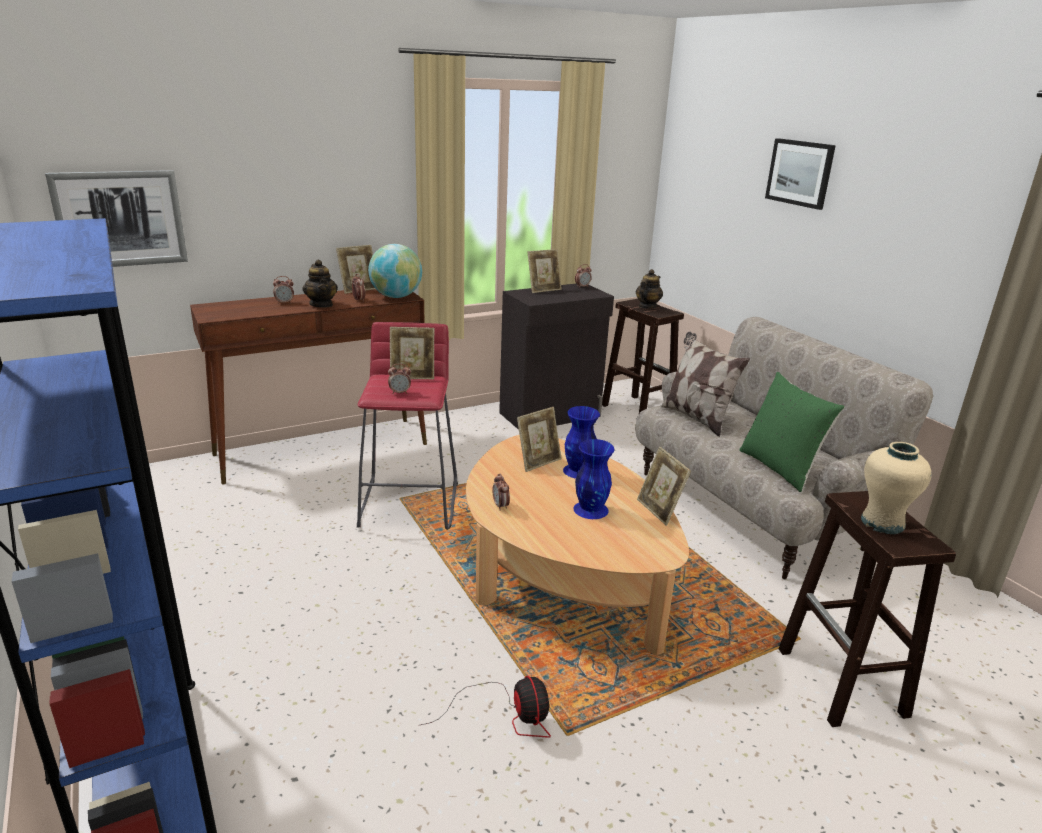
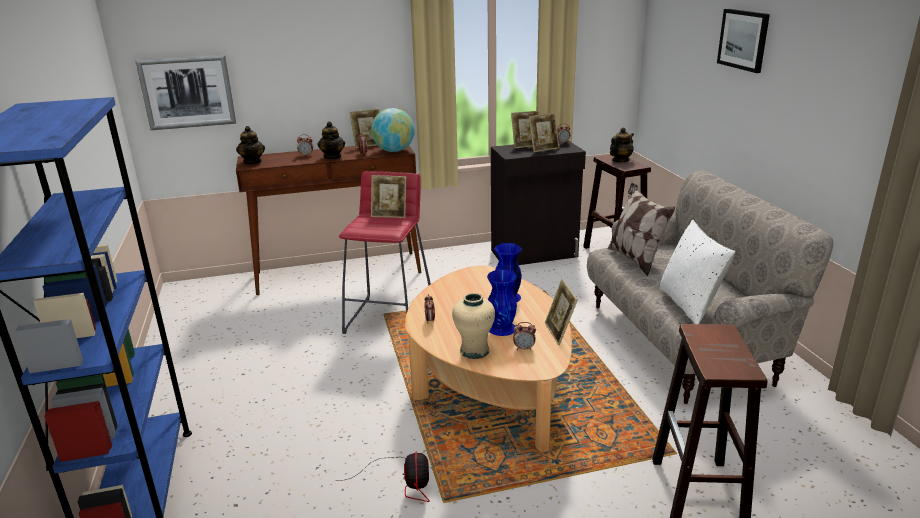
camera: 15 degrees right, 0 degrees up
alarm clock [388,364,411,394] -> alarm clock moved to [513,322,536,350]
picture frame [517,407,562,472] -> picture frame moved to [529,113,560,152]
green pillow [739,372,845,492] -> white pillow [659,220,736,324]
beige vase [861,442,931,534] -> beige vase moved to [452,293,495,359]
none -> teapot [236,126,265,164]

